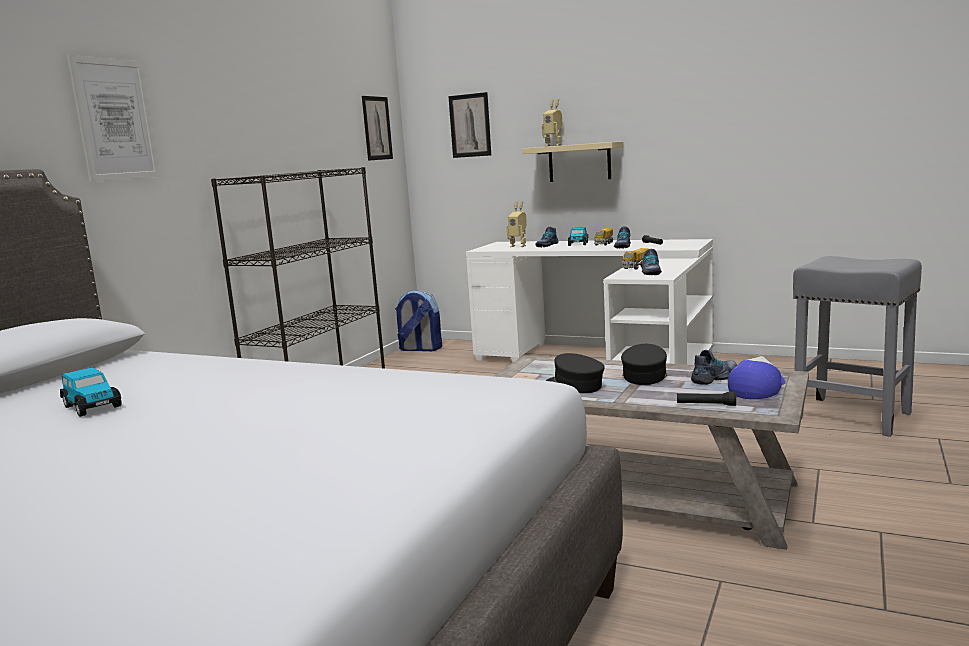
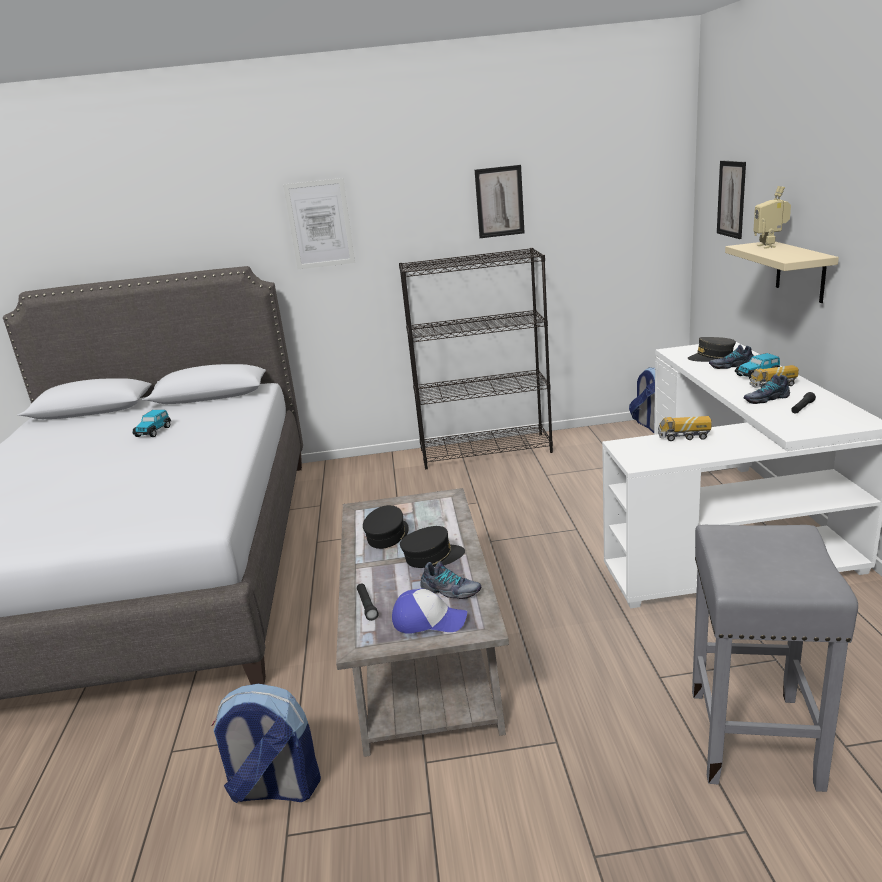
camera: 60 degrees right, 10 degrees up
picture [362,96,393,161] -> picture moved to [475,165,525,238]
toy robot [507,201,527,247] -> grey cap [688,337,736,362]
shoe [642,249,662,275] -> none
none -> backpack [212,684,321,803]

